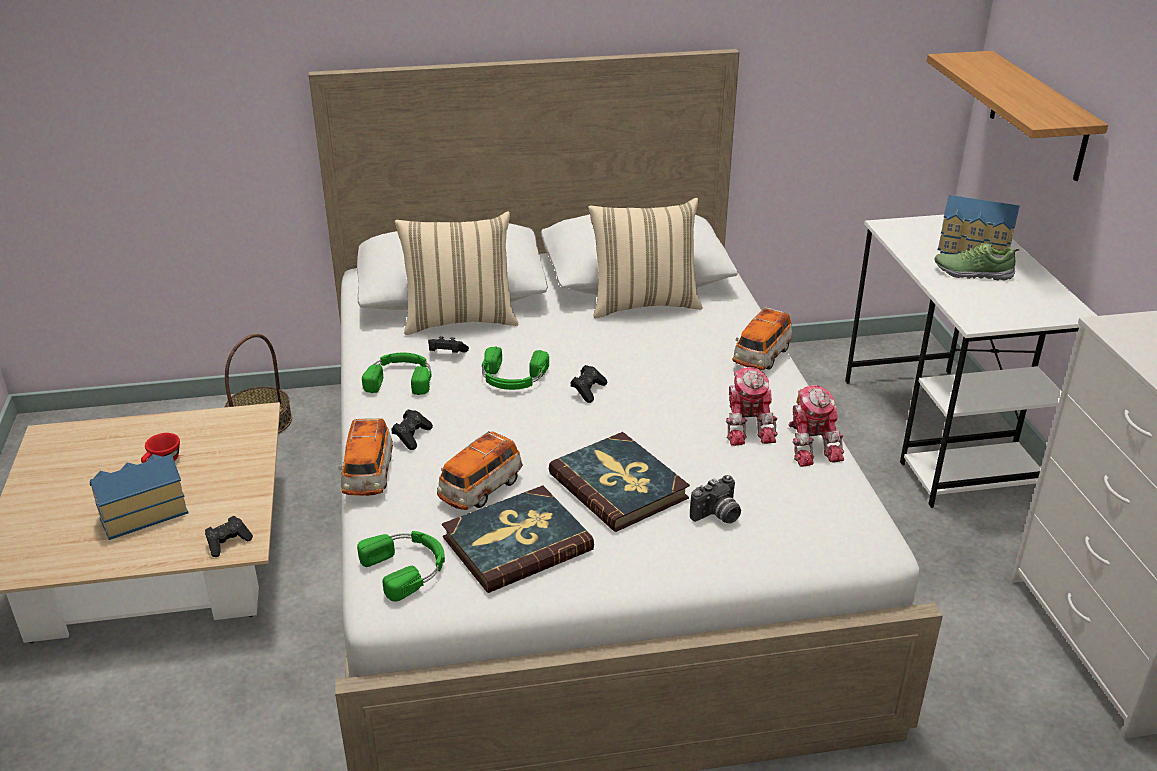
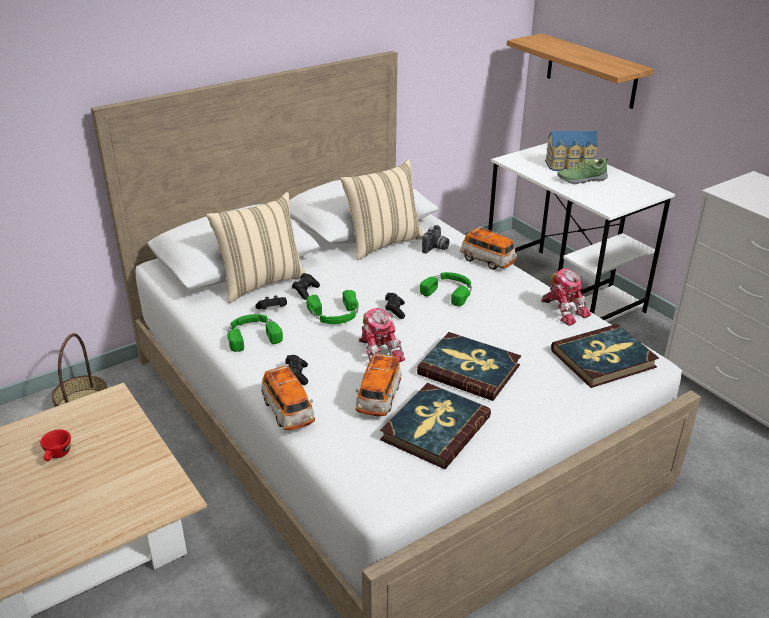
camera: 25 degrees left, 0 degrees up
toy house [90,454,189,540] -> none
black game controller [205,516,253,557] -> black game controller moved to [292,273,320,300]
green headphones [357,531,445,602] -> green headphones moved to [420,272,472,306]
camera [690,475,741,523] -> camera moved to [422,225,450,254]
toy robot [726,367,778,446] -> toy robot moved to [358,308,405,363]
toy car [733,307,792,370] -> toy car turned 60 degrees counterclockwise [460,227,517,270]
none -> book [551,324,659,388]

